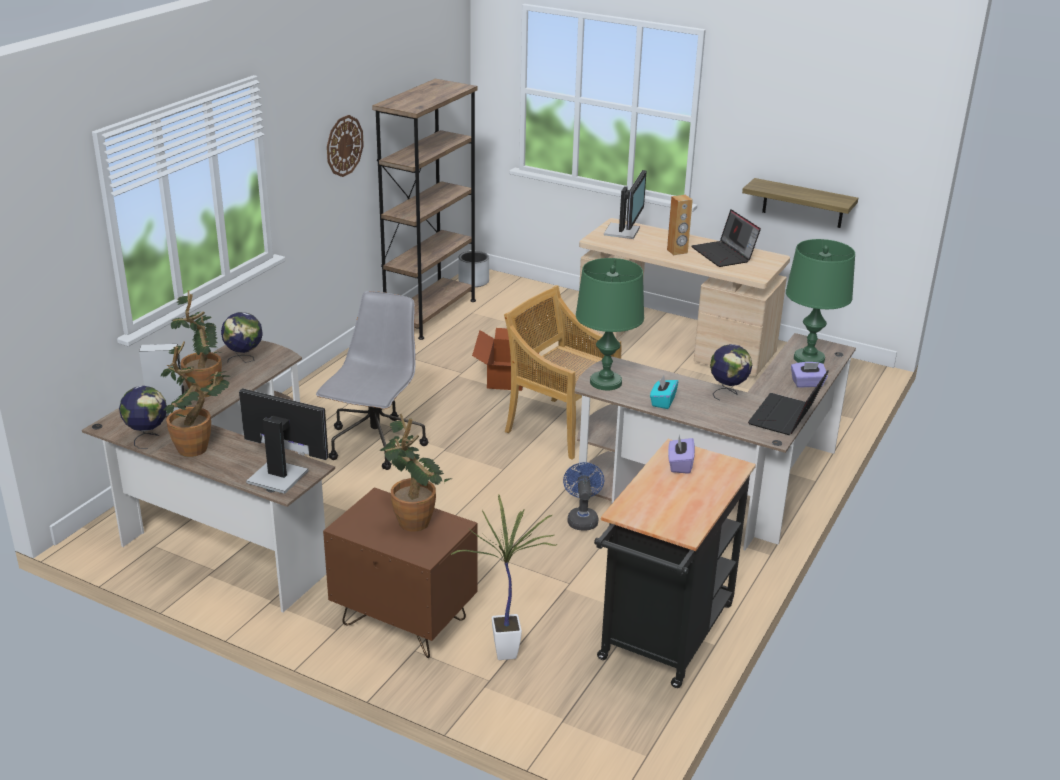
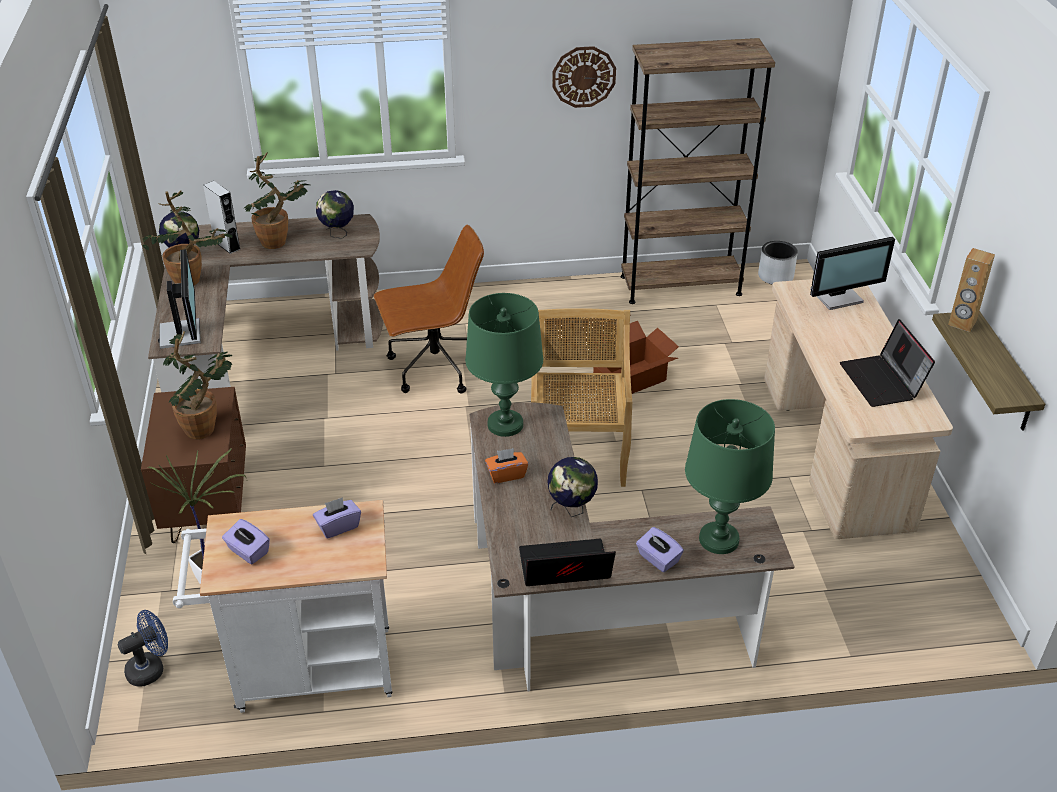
camera: 55 degrees right, 10 degrees up
grey office chair [316,291,428,470] -> brown office chair [374,224,484,394]
blue fan [563,462,604,531] -> blue fan moved to [117,610,168,687]
black cart [594,439,756,688] -> white cart [173,500,392,713]
turquoise tissue box [650,375,678,409] -> orange tissue box [485,448,528,483]
brown speaker [667,195,693,255] -> brown speaker moved to [948,248,995,332]
laptop [692,209,761,267] -> laptop turned 45 degrees counterclockwise [840,319,935,407]
none -> purple tissue box [222,519,270,564]

